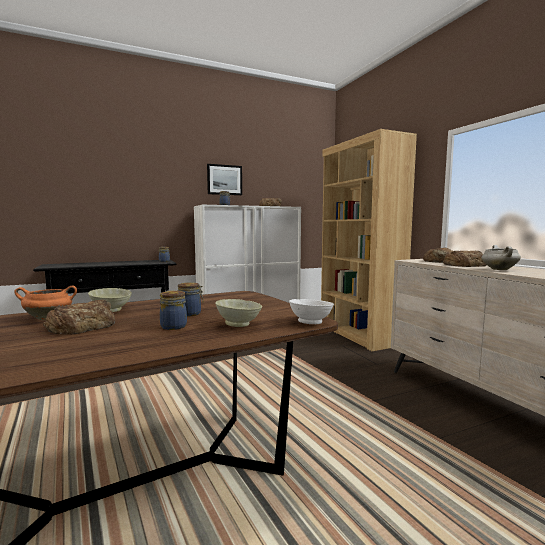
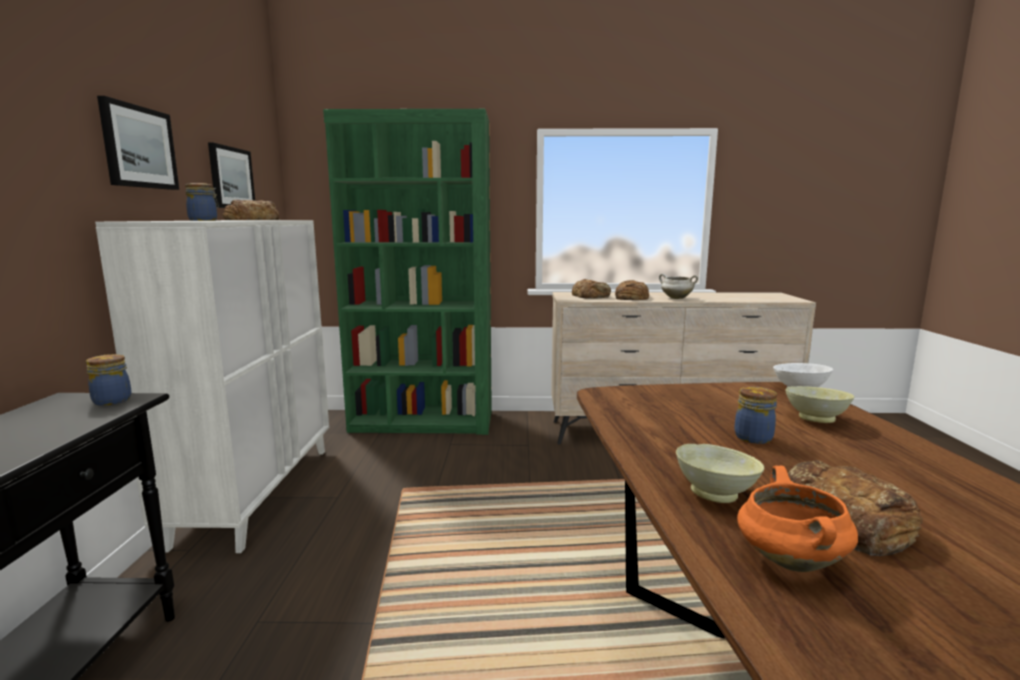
camera: 65 degrees left, 5 degrees up
jar [160,290,187,330] -> none
brown bookcase [321,129,417,351] -> green bookcase [323,109,492,435]
none -> picture [208,143,255,208]

